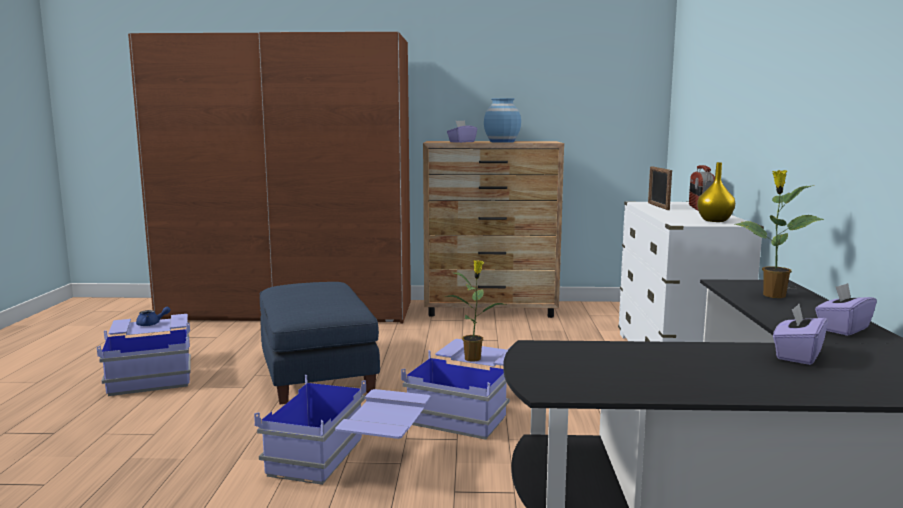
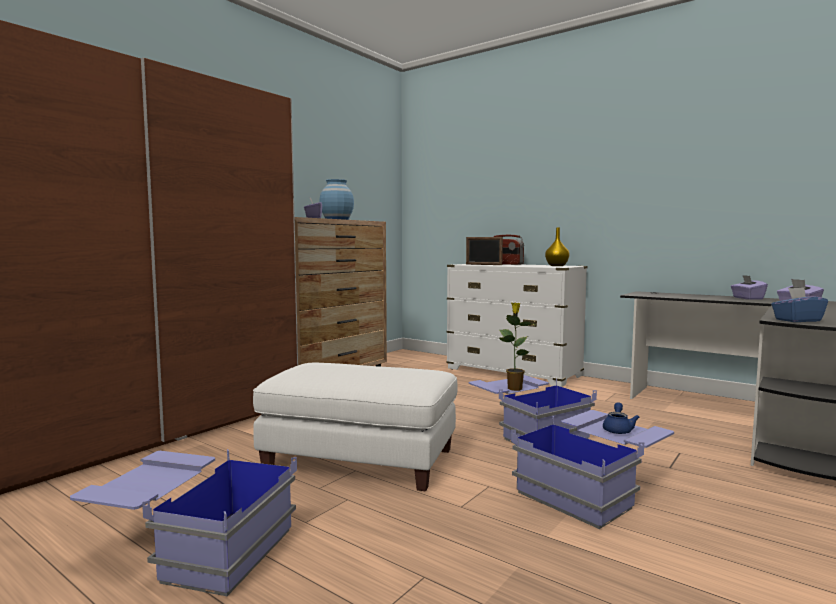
camera: 55 degrees left, 5 degrees down
blue teapot [136,307,171,326] -> blue teapot moved to [603,402,640,434]
blue ottoman [259,282,380,404] -> white ottoman [253,363,458,491]
potted plant [735,170,824,298] -> none
none -> blue tissue box [771,288,828,322]

